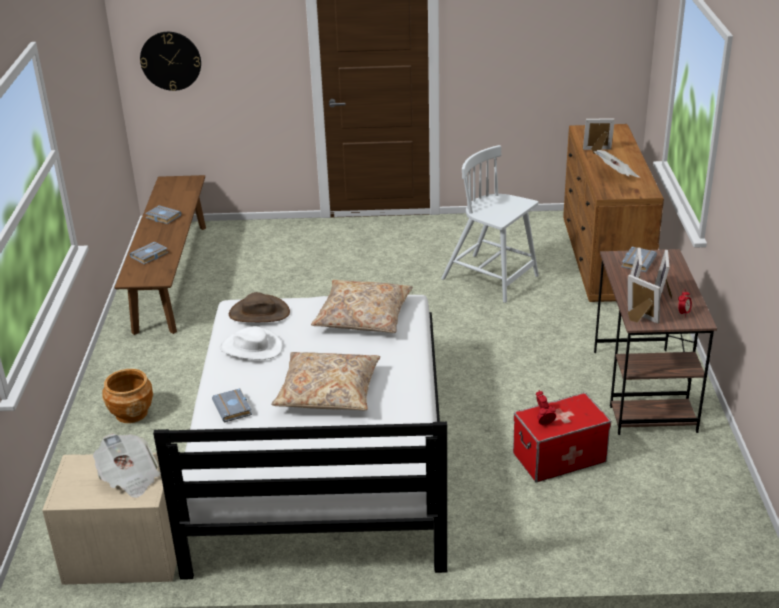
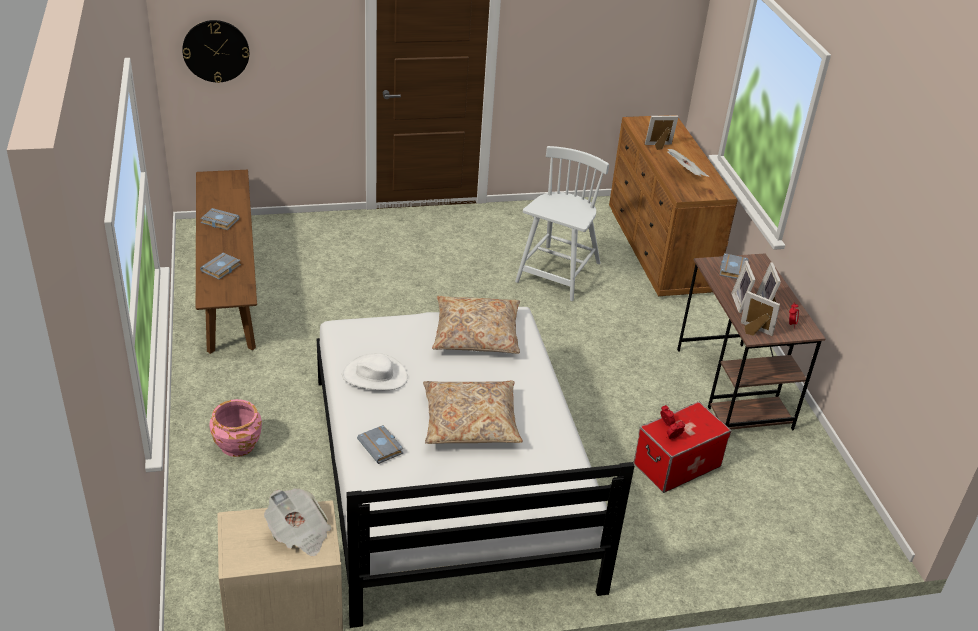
camera: 15 degrees left, 5 degrees up
brown planter [102,369,153,423] -> pink planter [209,399,262,457]
brown hat [229,292,290,322] -> none
white chair [441,145,539,303] -> white chair turned 90 degrees clockwise [515,146,609,301]

